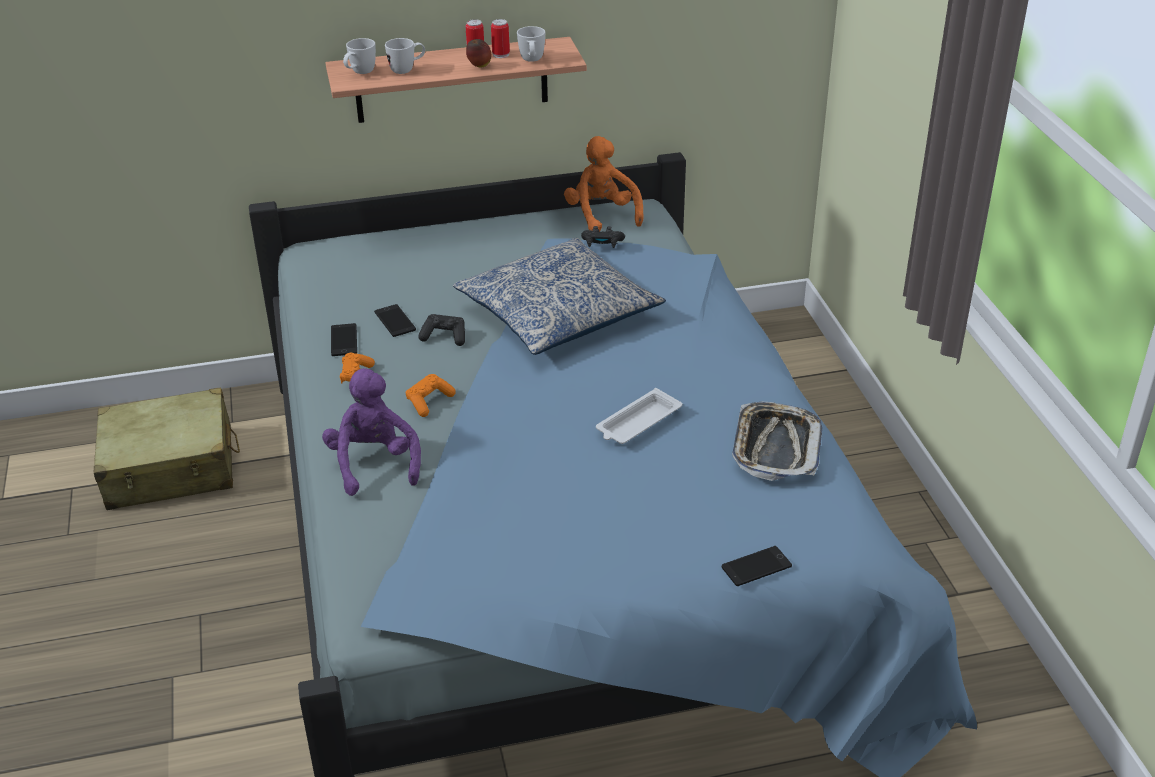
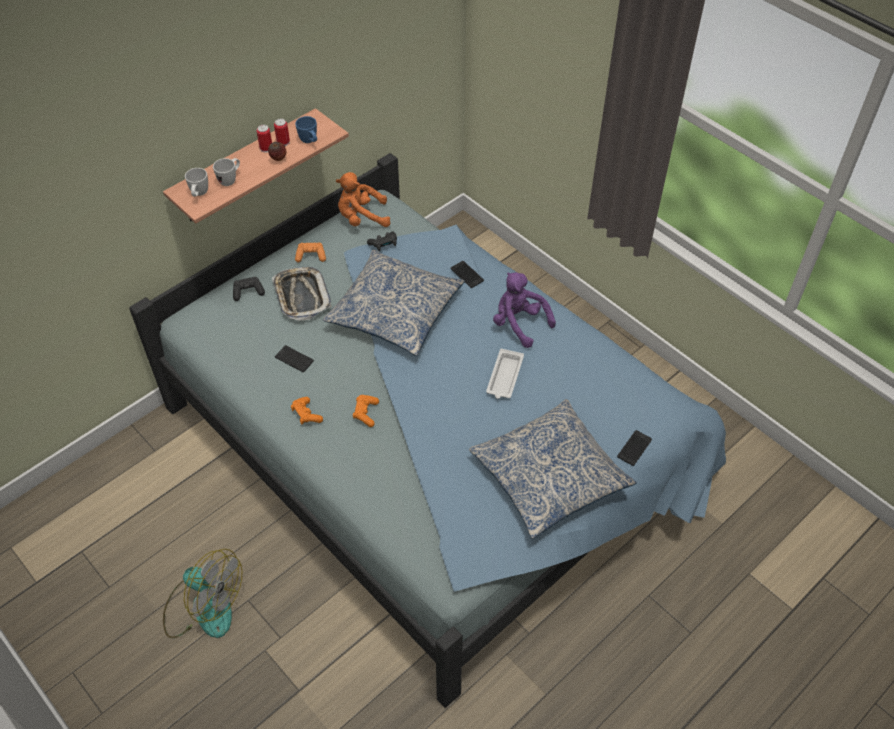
camera: 30 degrees left, 15 degrees up
beige suitcase [94,388,240,510] -> none
purple plush toy [322,368,421,496] -> purple plush toy moved to [493,272,556,348]
phone [331,323,357,356] -> phone moved to [451,261,484,288]
black game controller [418,314,465,346] -> black game controller moved to [233,277,265,301]
white mug [517,26,545,62] -> blue mug [295,116,317,143]
orange plush toy [564,136,644,232] -> orange plush toy turned 45 degrees counterclockwise [336,172,390,227]
tray [732,402,822,481] -> tray moved to [272,267,331,321]
none -> fan [163,549,242,638]
none -> orange game controller [295,242,326,262]
none -> pillow [469,399,637,539]

